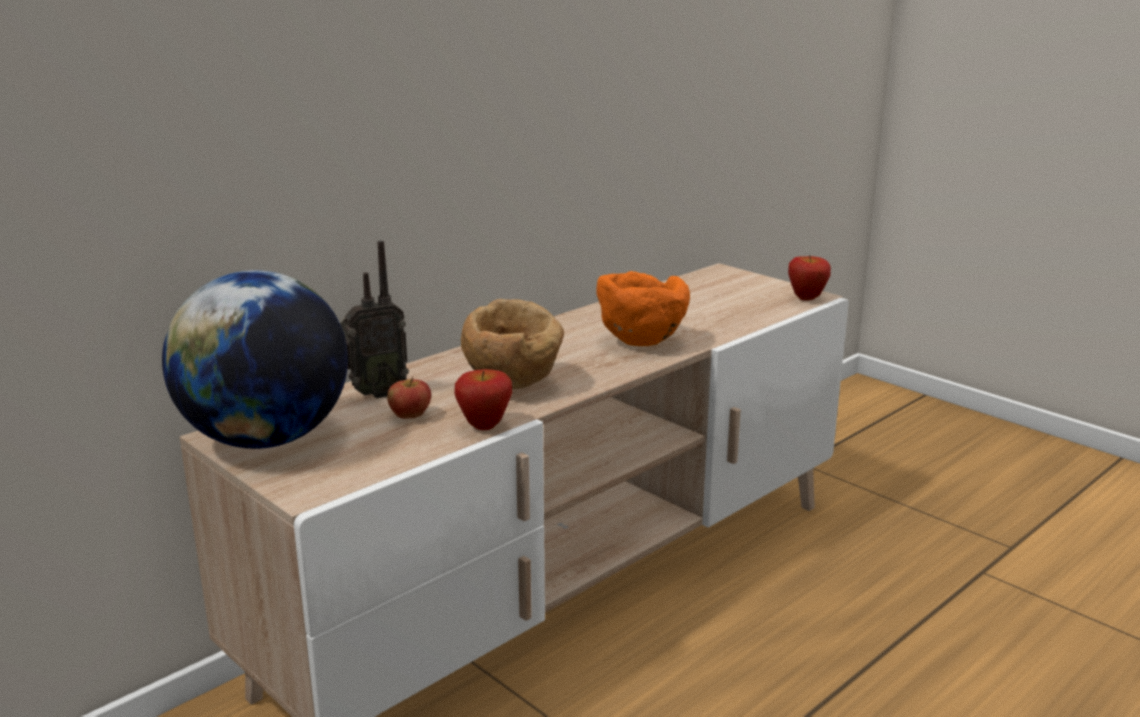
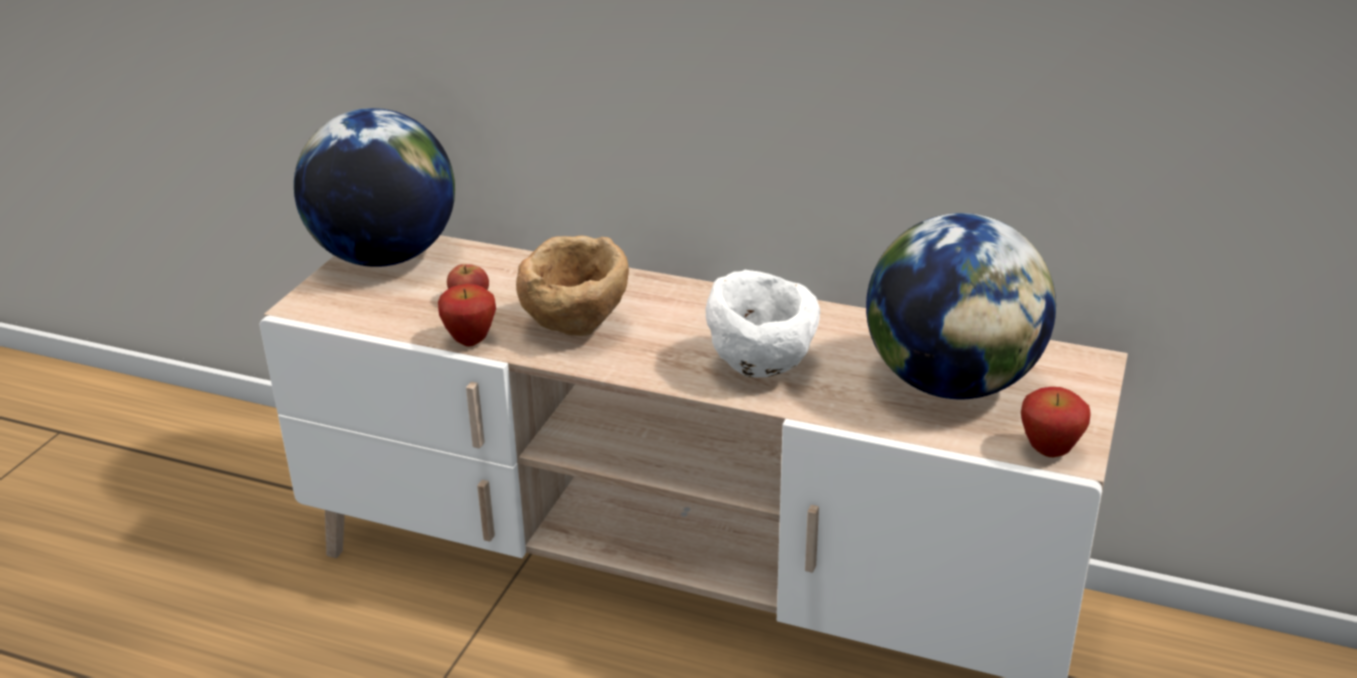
camera: 65 degrees right, 10 degrees up
radio [340,241,409,398] -> none
orange bowl [596,271,690,346] -> white bowl [706,270,820,378]
none -> globe [866,213,1056,399]

